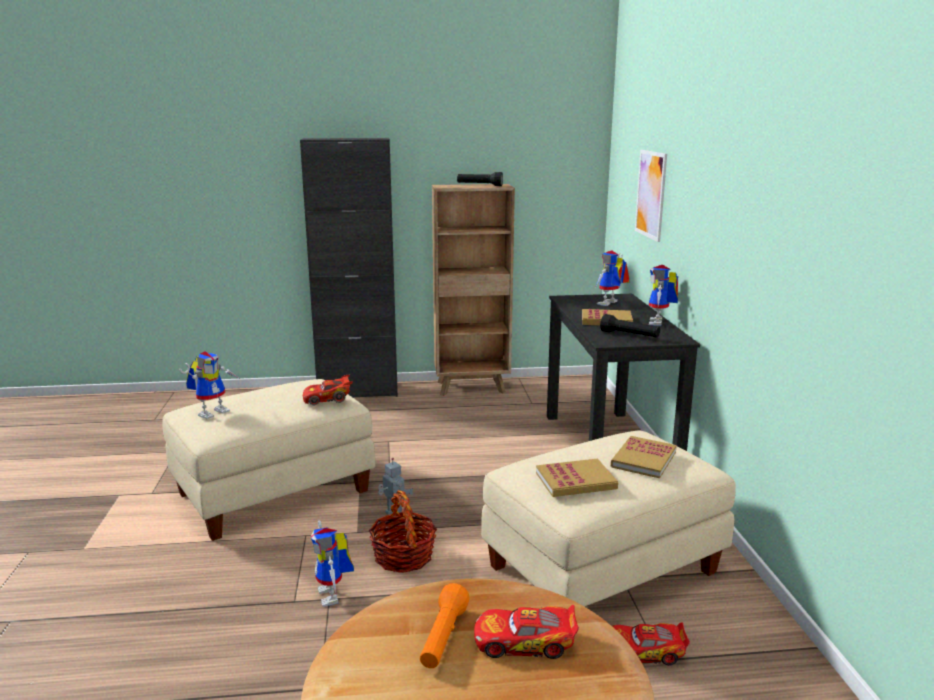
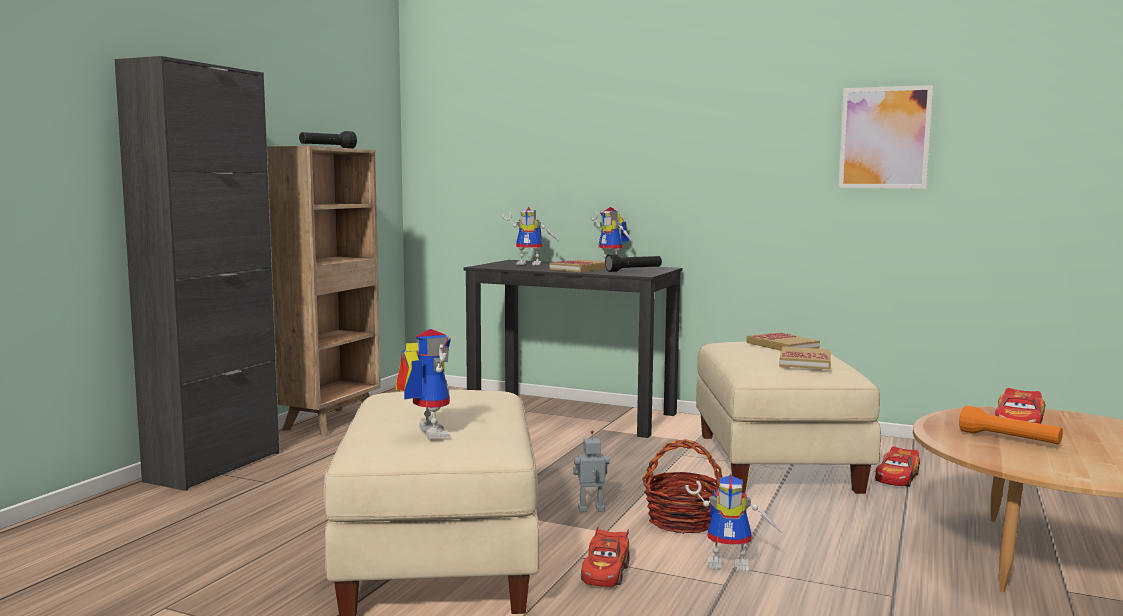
camera: 60 degrees left, 10 degrees down
red toy car [303,374,353,405] -> red toy car moved to [581,526,630,587]
toy robot [595,250,630,306] -> toy robot turned 60 degrees counterclockwise [502,206,559,265]
picture [635,150,667,242] -> picture moved to [838,85,933,189]

